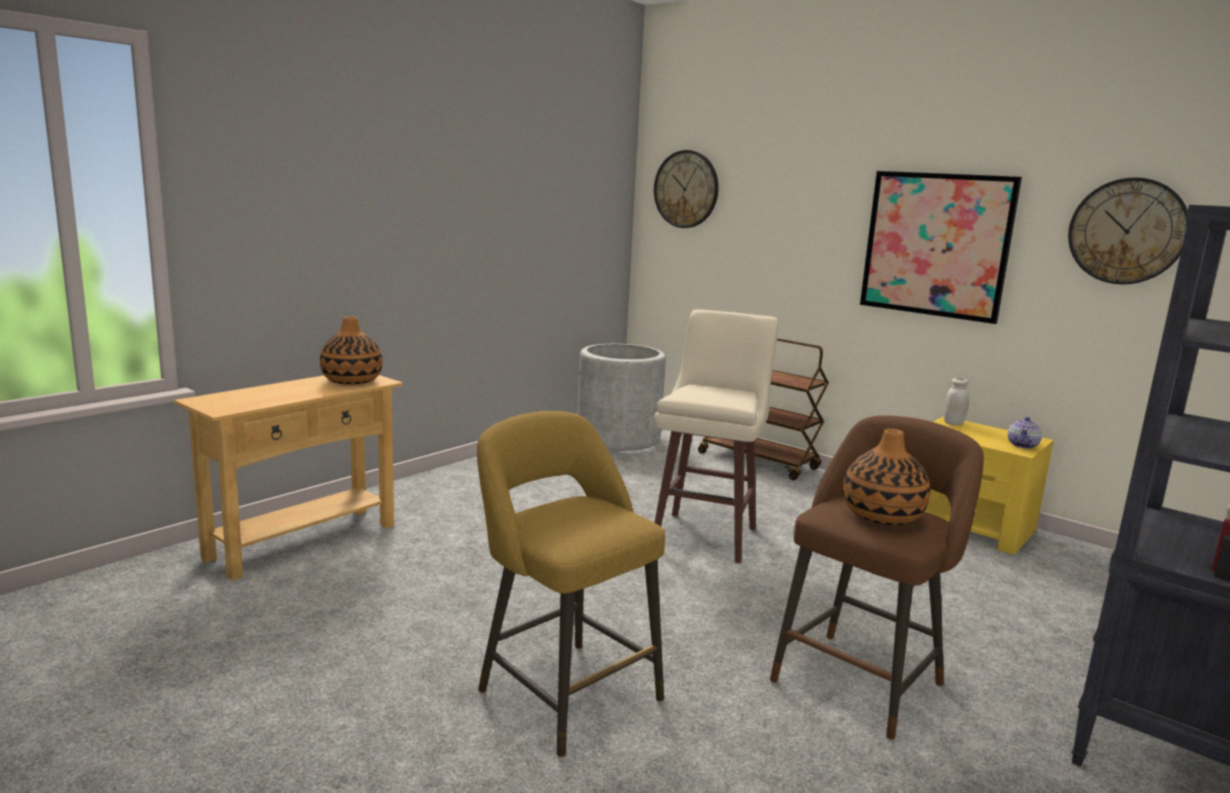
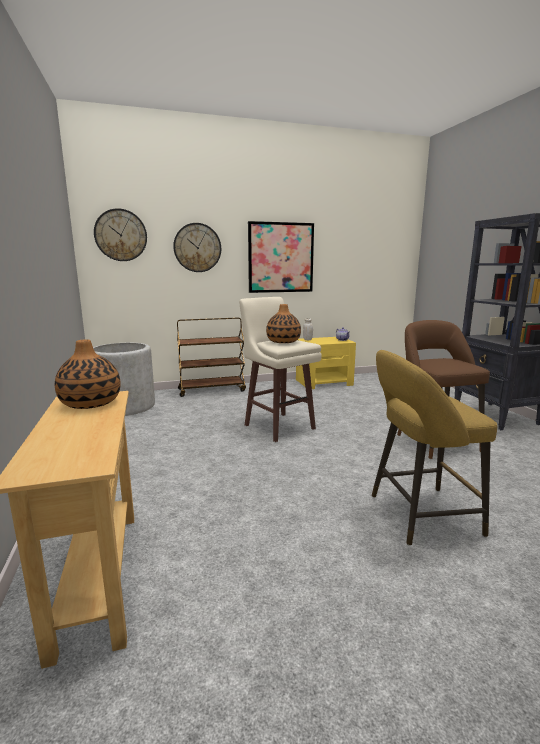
camera: 55 degrees left, 0 degrees up
vase [843,429,930,525] -> vase moved to [266,304,301,343]
wall clock [1068,178,1188,285] -> wall clock moved to [173,223,221,272]

